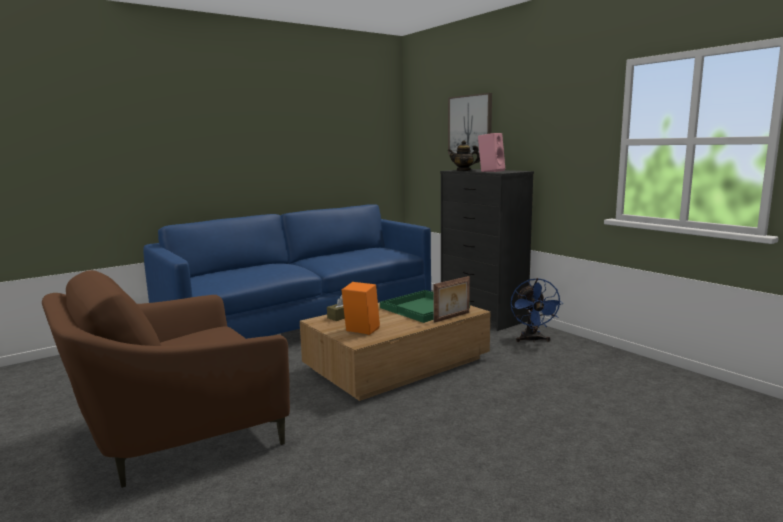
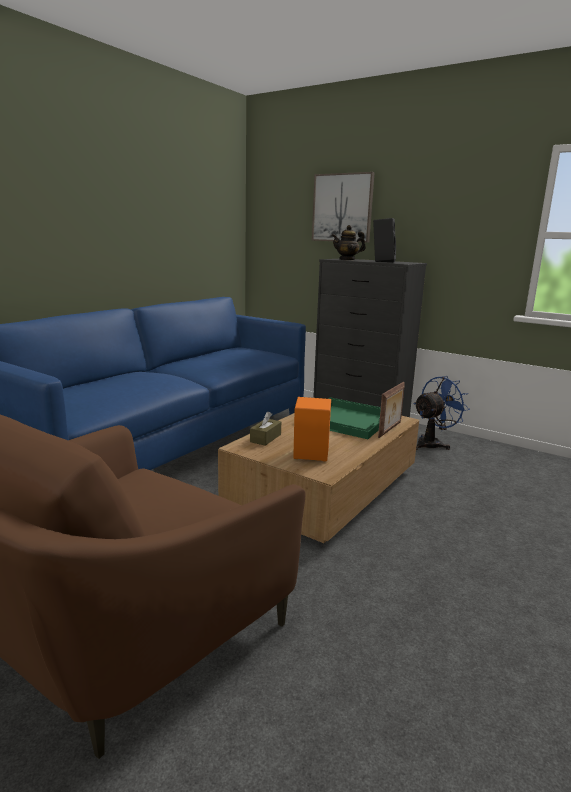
camera: 20 degrees left, 5 degrees up
pink speaker [478,133,505,172] -> black speaker [373,218,396,263]
blue fan [511,278,563,342] -> blue fan turned 105 degrees counterclockwise [414,376,470,450]

